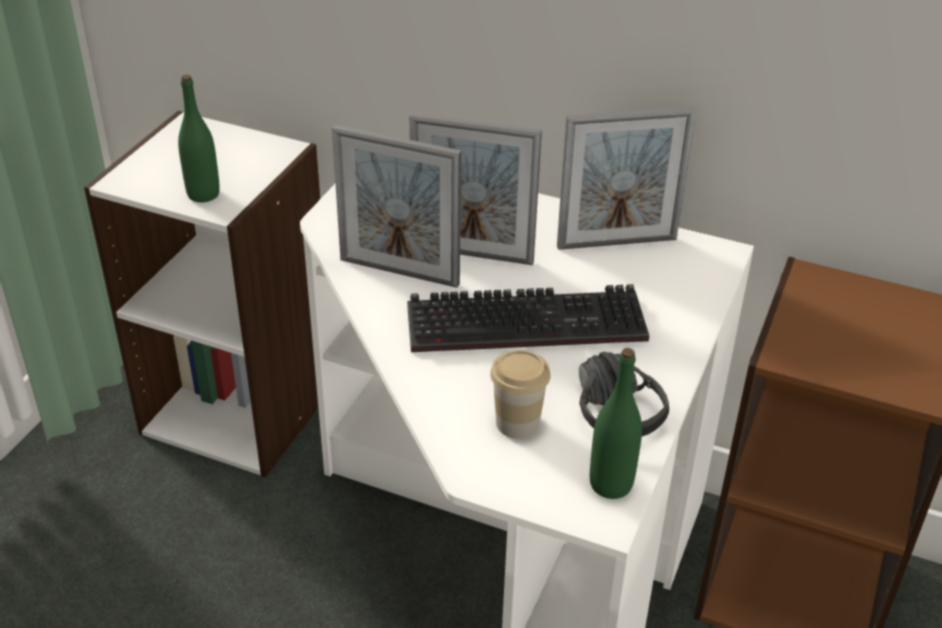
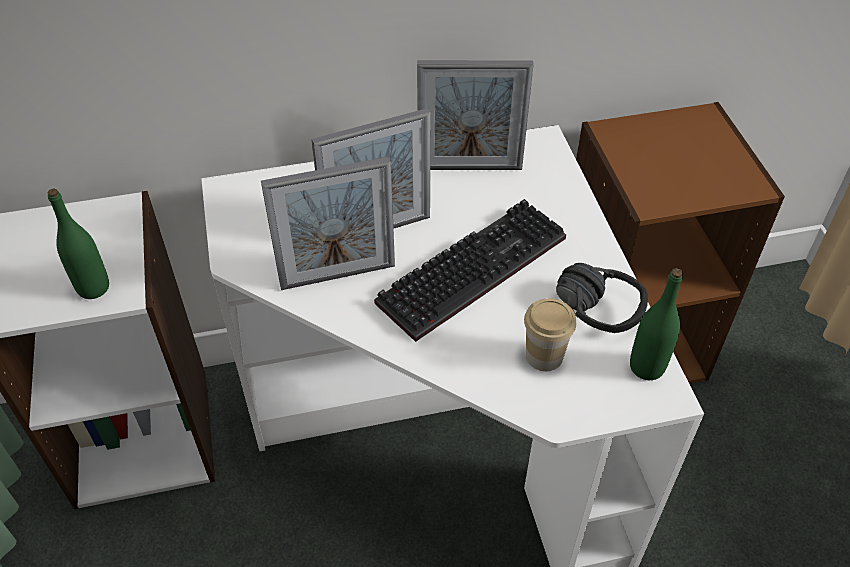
camera: 35 degrees left, 10 degrees up
picture frame [557,107,696,250] -> picture frame turned 45 degrees clockwise [417,60,534,170]

